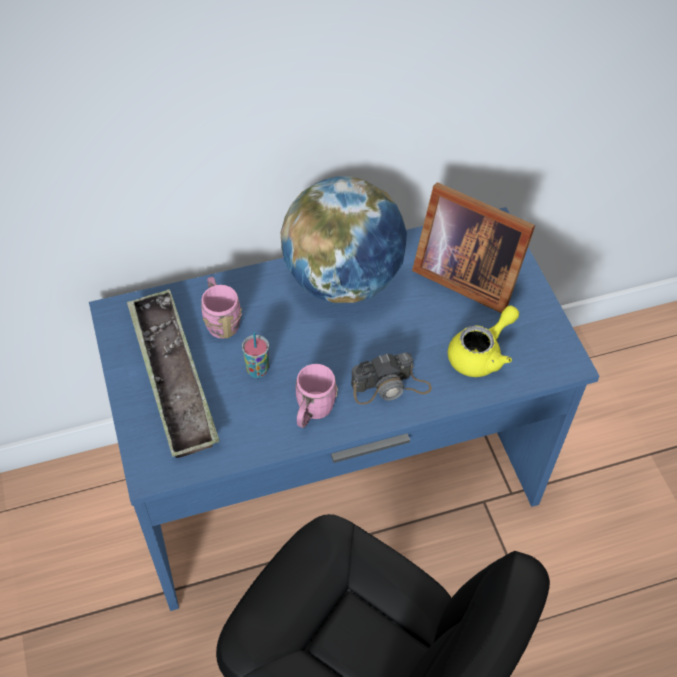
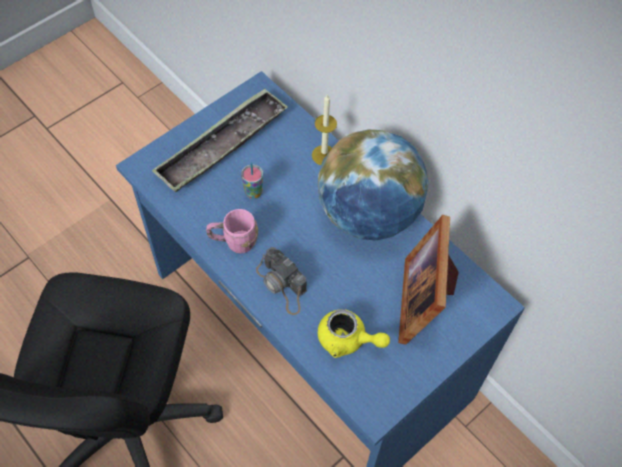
camera: 65 degrees right, 5 degrees up
pink mug [201,277,242,339] -> none
none -> candle [312,94,337,165]

